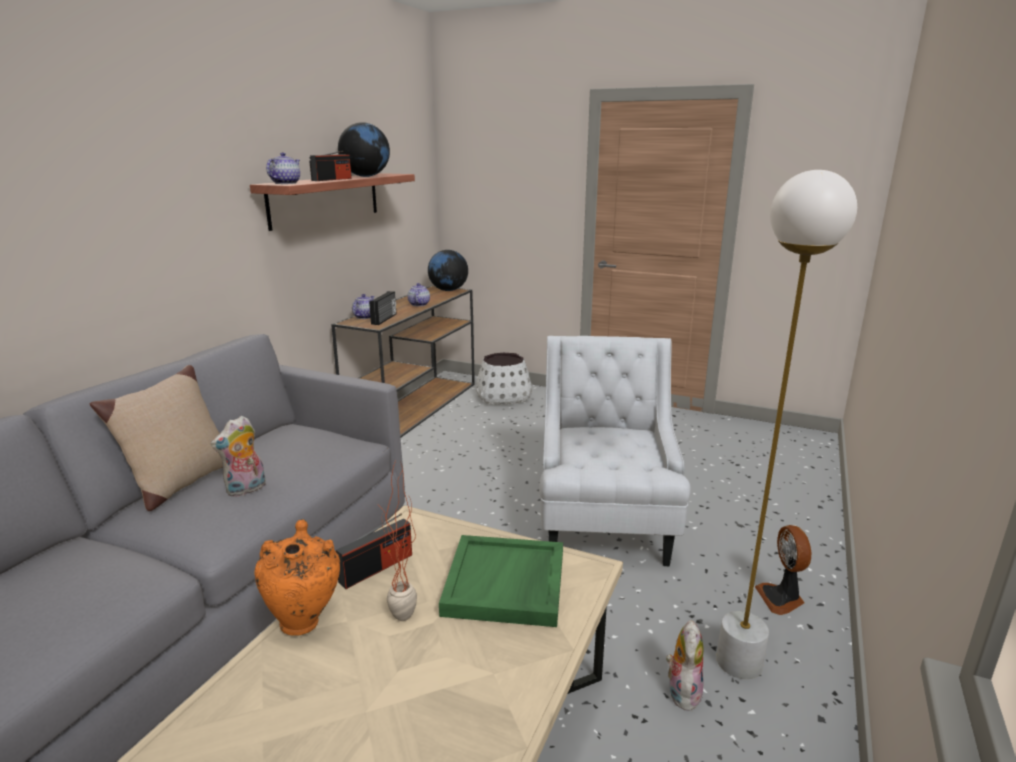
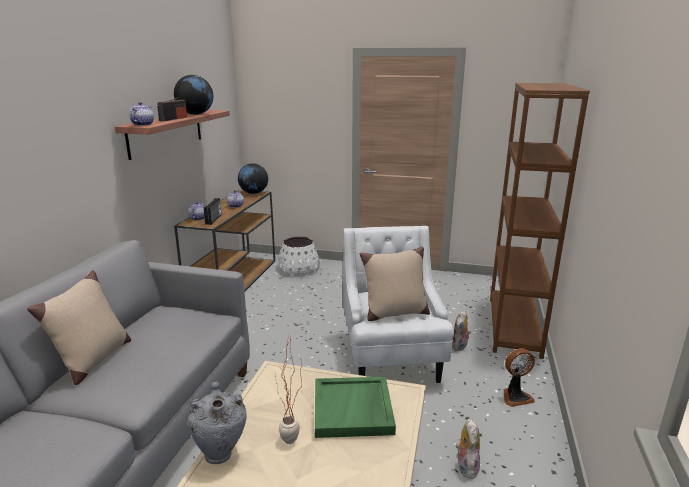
camera: 10 degrees left, 0 degrees up
plush toy [211,416,266,497] -> plush toy moved to [452,310,471,351]
orange vase [254,519,340,636] -> grey vase [187,381,247,464]
radio [336,514,412,589] -> none
white floor lamp [716,170,857,679] -> none
fan [755,525,811,615] -> fan turned 90 degrees counterclockwise [504,348,535,407]
none -> beige pillow [360,246,430,321]
none -> brown bookcase [490,83,590,359]

